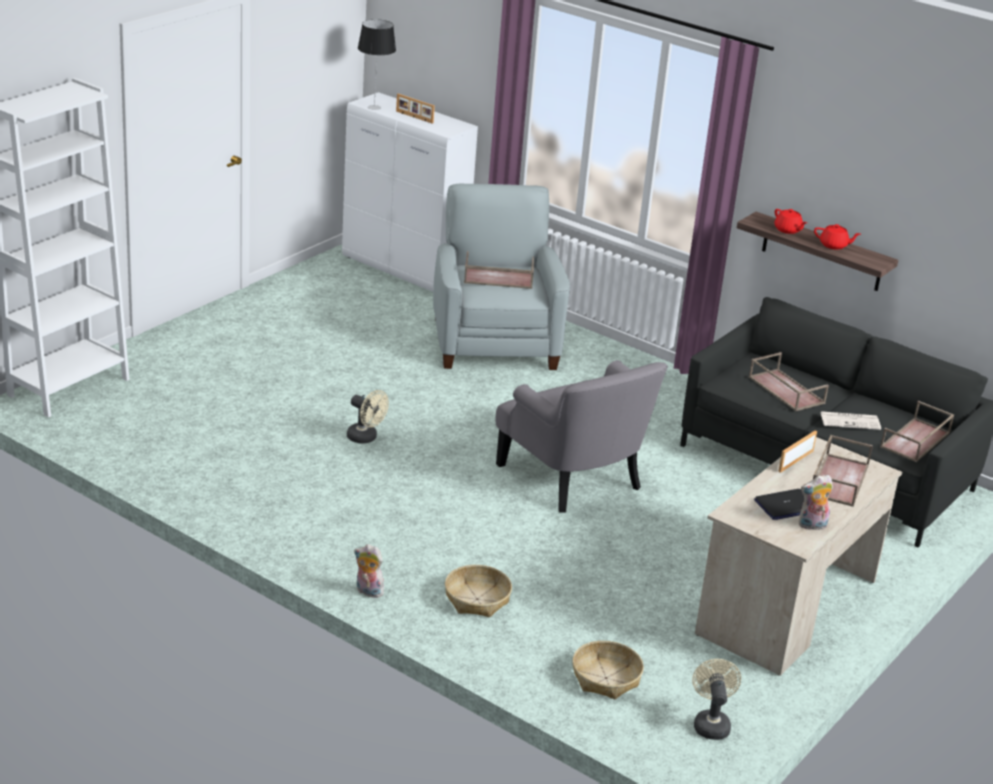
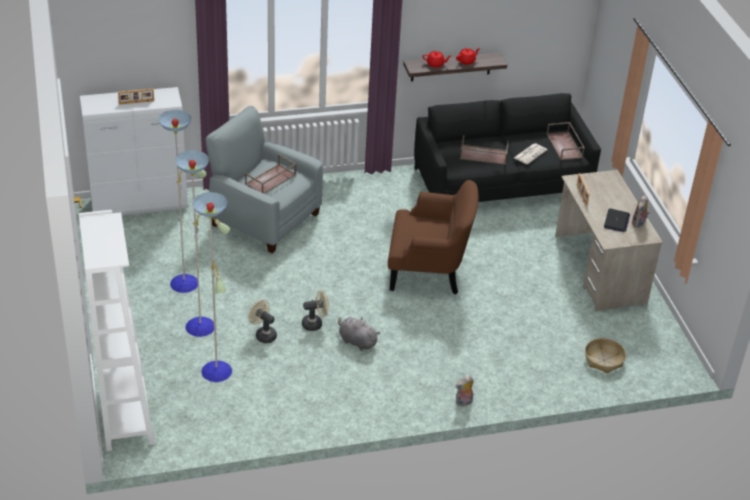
camera: 50 degrees left, 10 degrees up
table lamp [358,19,396,110] -> none
basket [445,565,512,617] -> none
grey armchair [495,360,668,513] -> brown armchair [388,180,479,295]
beige fan [692,659,741,740] -> beige fan moved to [248,300,277,343]
brown tray [813,435,873,507] -> none
none -> floor lamp [158,110,232,382]
none -> grey plush toy [338,317,380,351]

